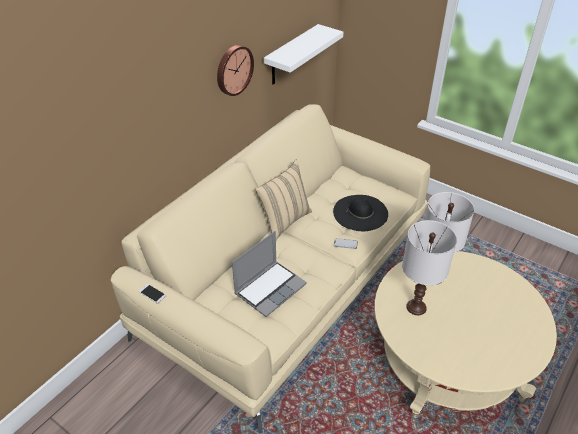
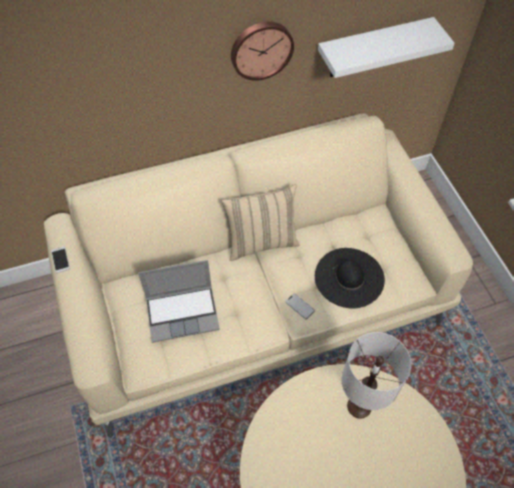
camera: 35 degrees right, 15 degrees up
white table lamp [402,220,457,315] -> none

